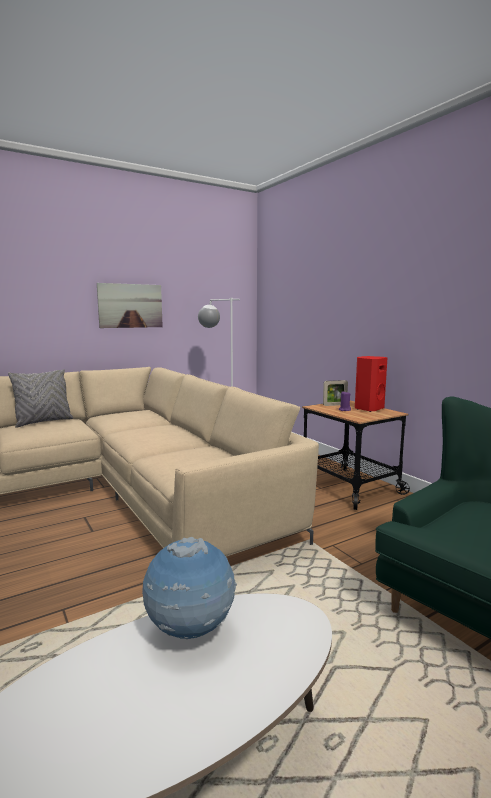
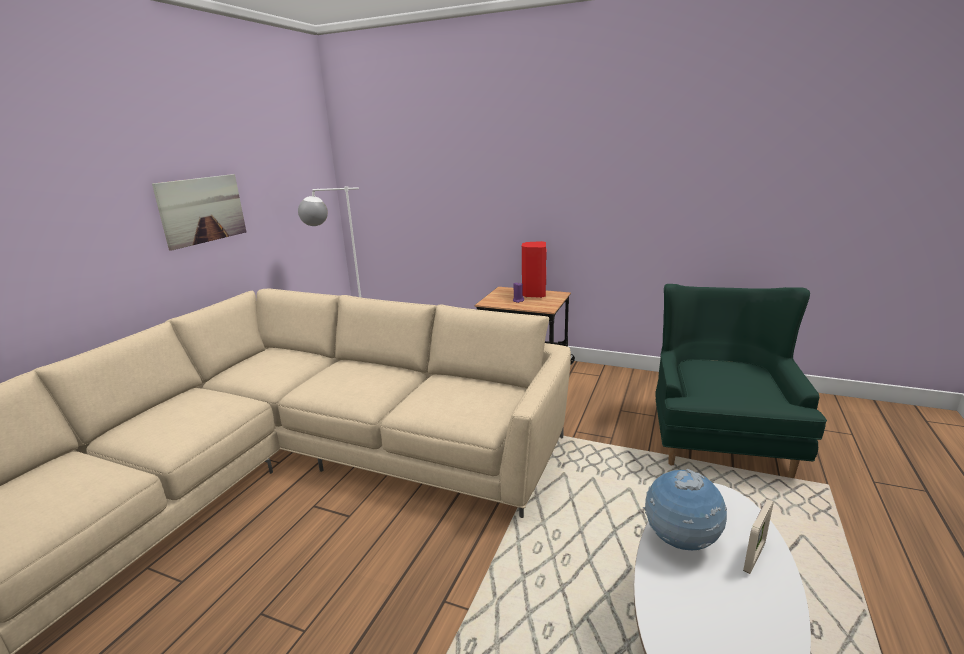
camera: 35 degrees left, 10 degrees up
grey pillow [8,369,73,428] -> none
picture frame [323,380,348,406] -> picture frame moved to [743,499,774,574]

